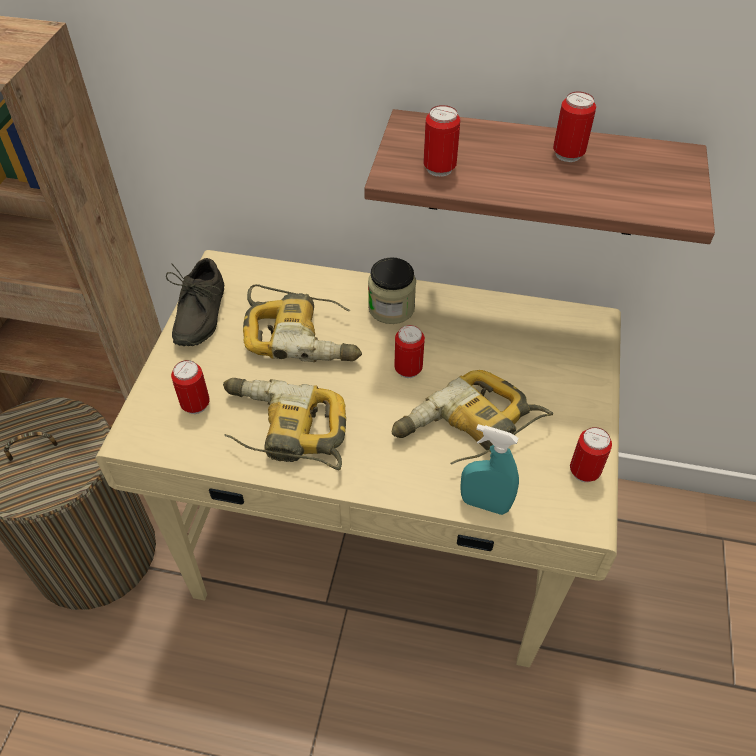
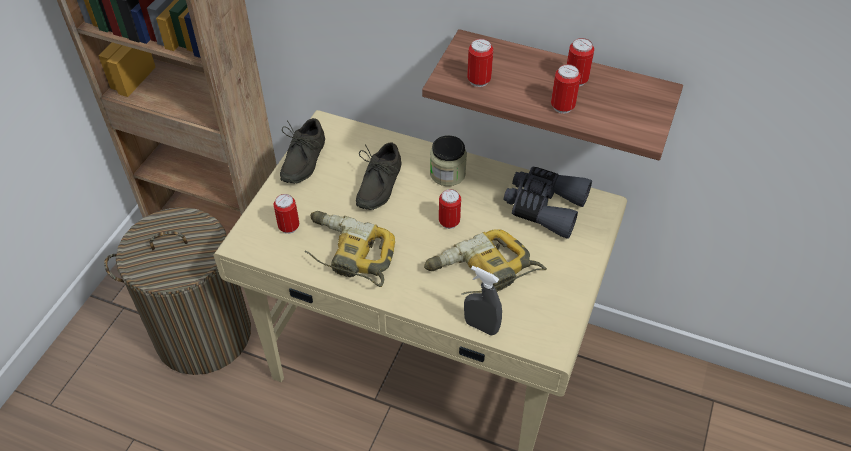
camera: 10 degrees right, 0 degrees up
power drill [243,284,362,362] -> grey shoe [356,142,402,210]
turquoise spray bottle [460,424,519,515] -> grey spray bottle [464,266,502,336]
can [570,427,612,482] -> can moved to [551,64,581,114]
none -> grey binoculars [503,166,592,239]

